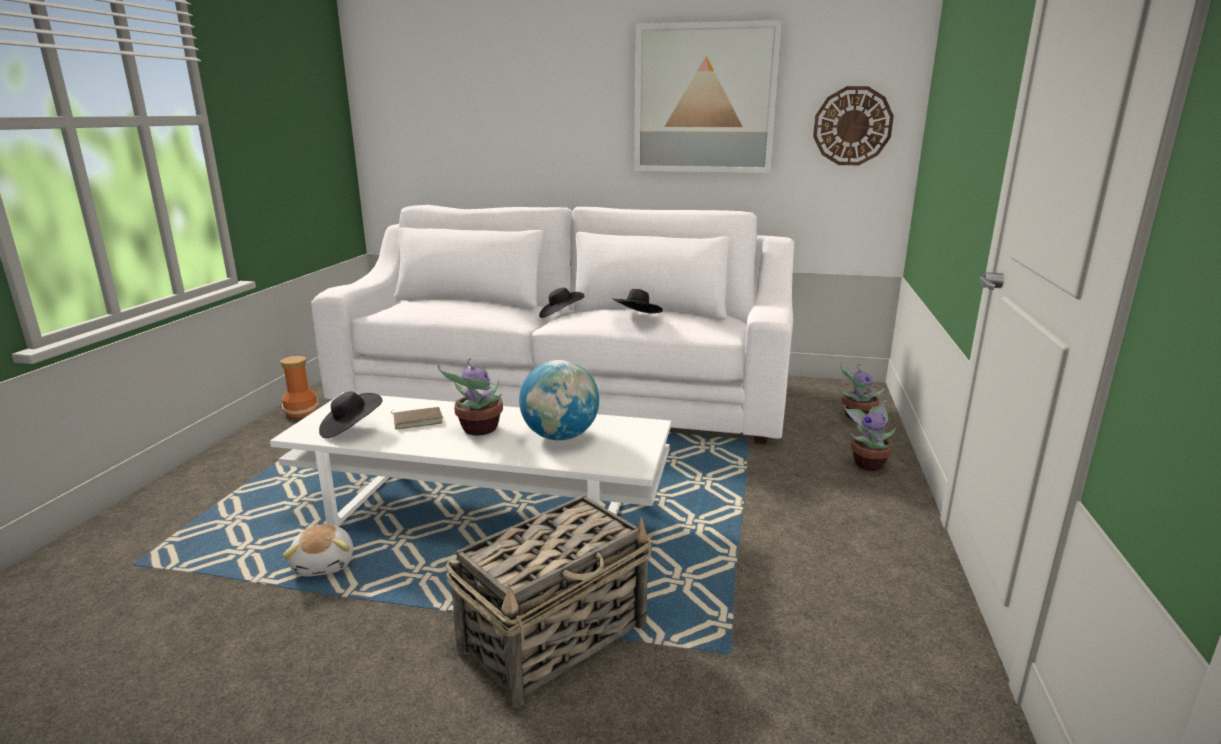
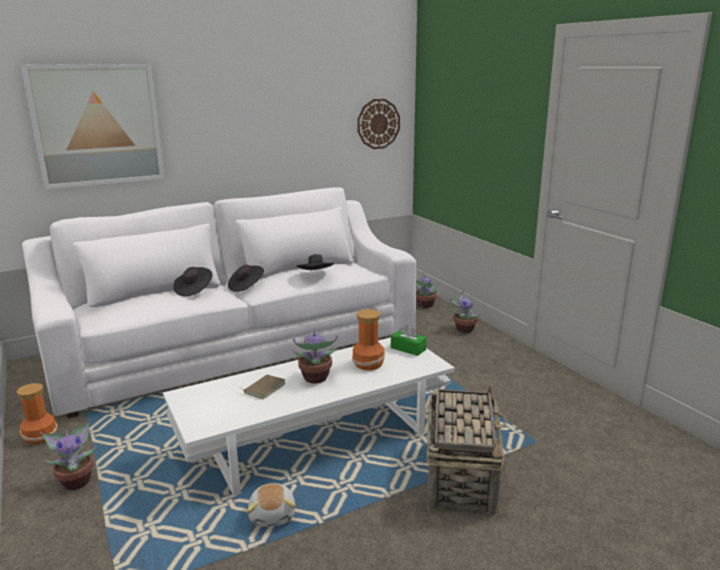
camera: 40 degrees left, 0 degrees up
plush toy [283,524,353,576] -> plush toy turned 45 degrees clockwise [247,483,296,527]
black hat [319,391,382,438] -> black hat moved to [173,267,213,296]
globe [519,360,599,440] -> vase [352,309,385,370]
picture [634,20,782,173] -> picture moved to [21,64,165,189]
none -> potted plant [40,419,96,490]
none -> green tissue box [391,324,427,356]

